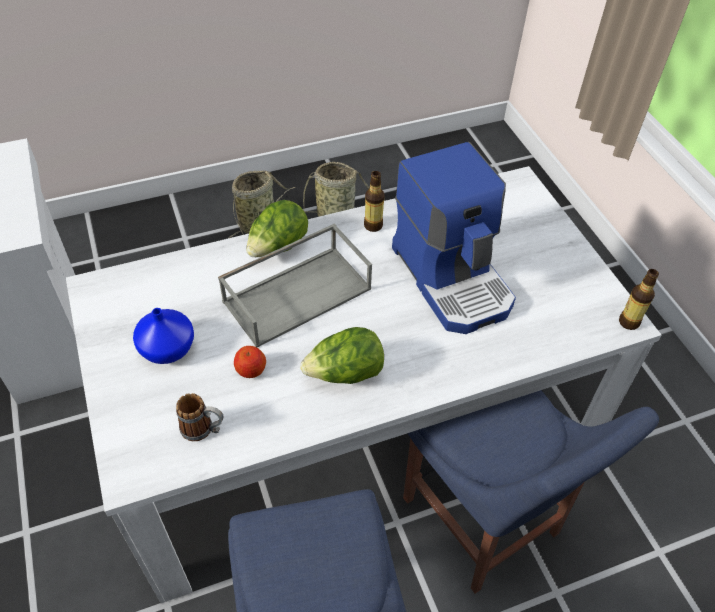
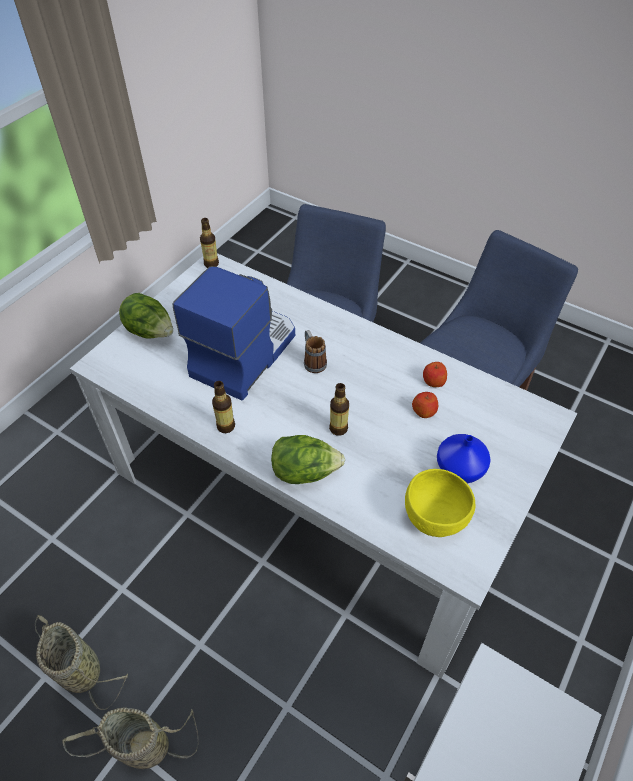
camera: 125 degrees left, 0 degrees up
mug [176,393,223,441] -> mug moved to [304,330,327,373]
grey tray [218,223,372,347] -> bottle [329,383,349,436]
lettuce [301,327,384,384] -> lettuce moved to [119,293,173,338]
none -> yellow bowl [405,469,475,537]
none -> apple [423,362,447,387]

